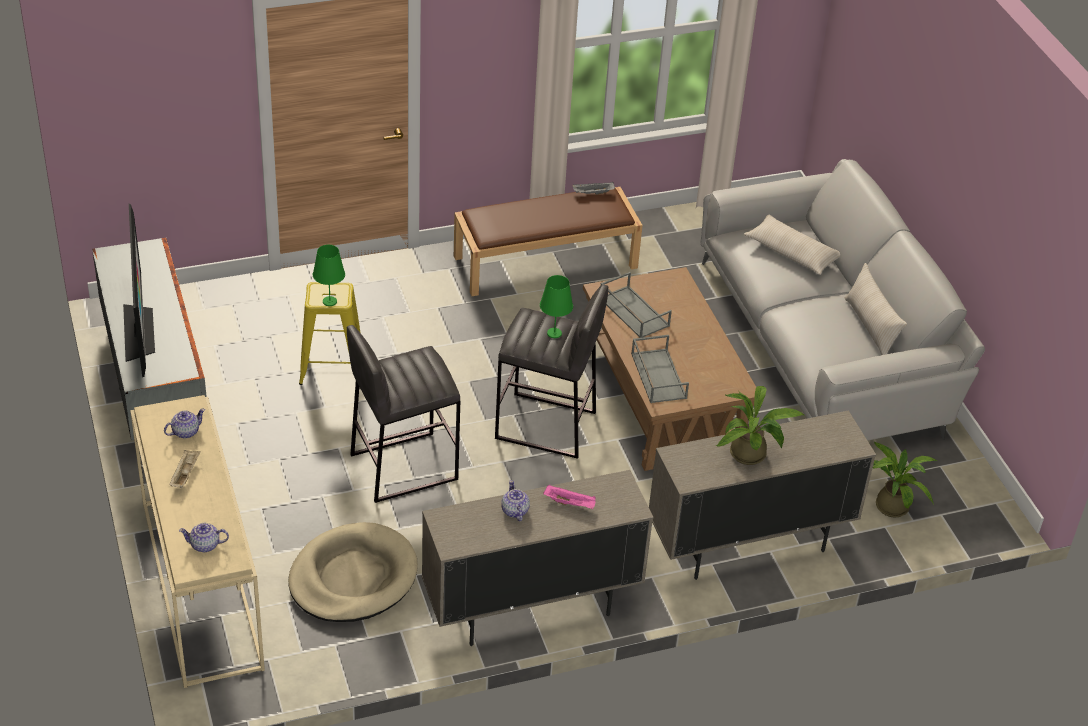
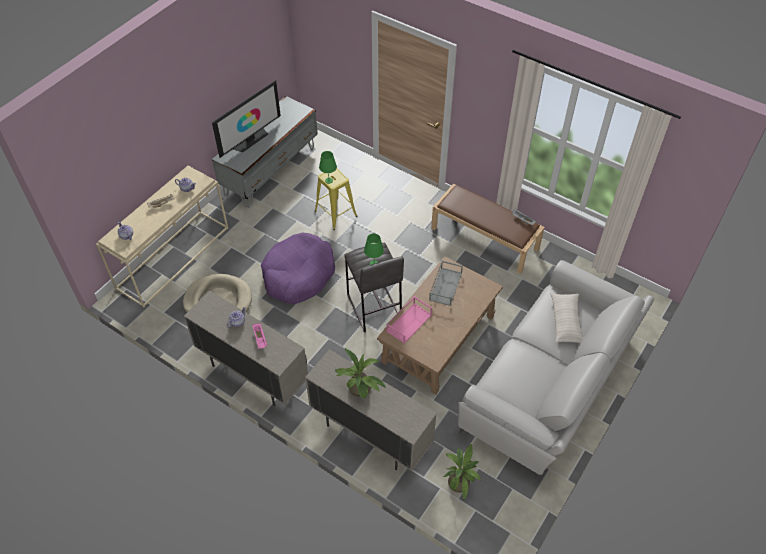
camera: 55 degrees right, 10 degrees up
grey stool [347,325,460,503] -> purple dog bed [261,233,335,304]
grey tray [631,335,689,403] -> pink tray [386,296,432,343]
beige pillow [845,263,907,355] -> none

